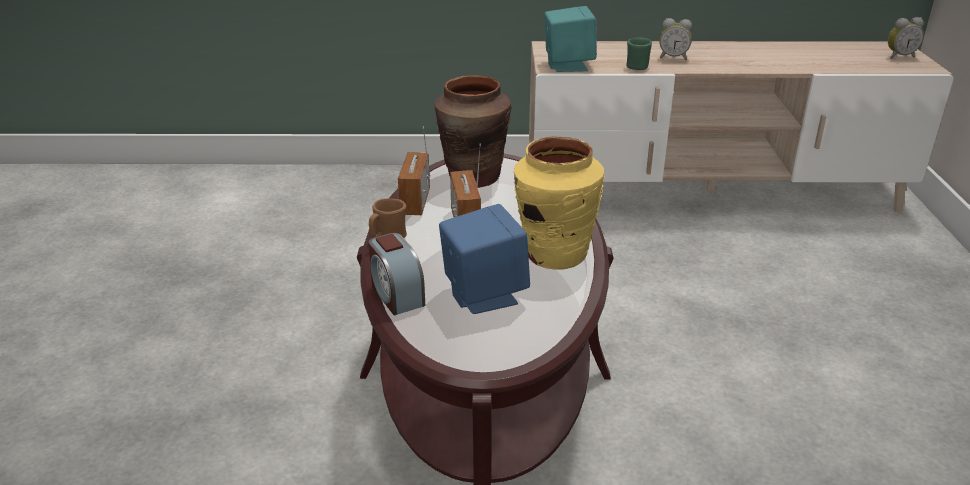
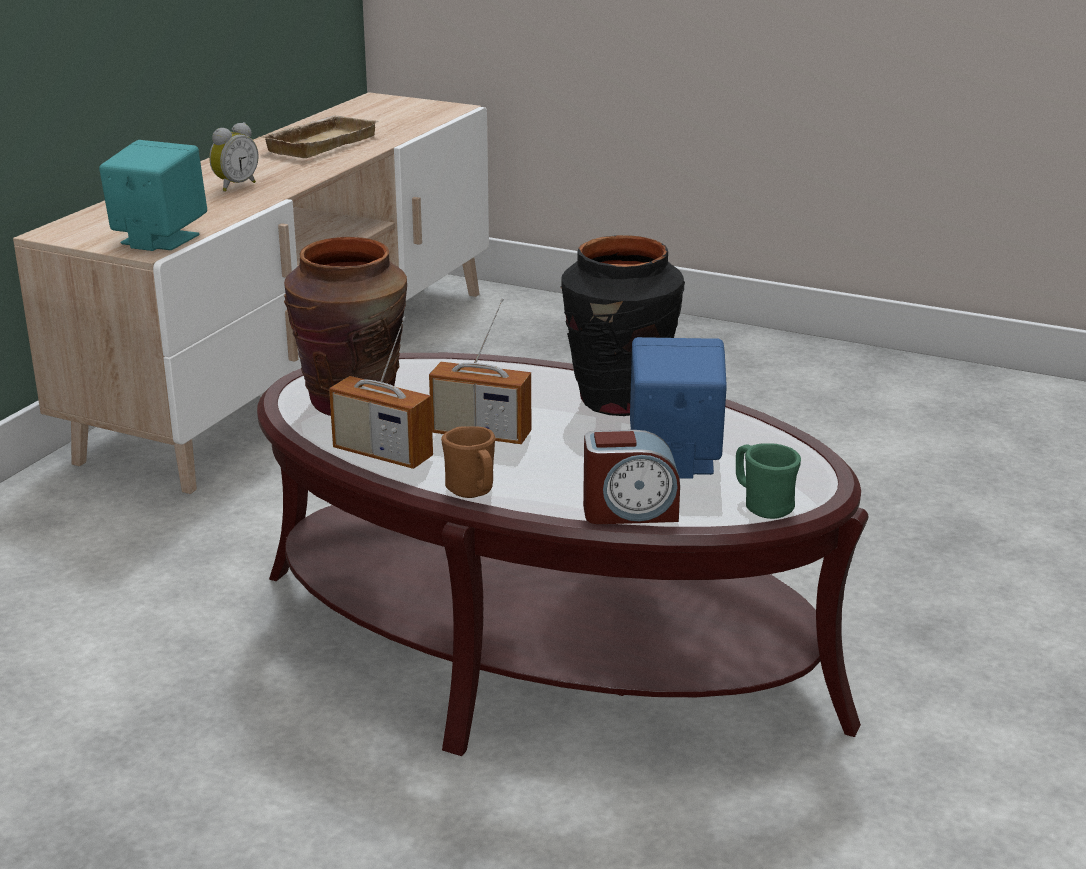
camera: 65 degrees left, 5 degrees down
yellow vase [514,136,605,270] -> black vase [560,235,685,416]
green mug [627,37,652,70] -> green mug moved to [736,443,801,519]
alarm clock [888,17,924,59] -> none
none -> beige tray [259,115,379,158]

